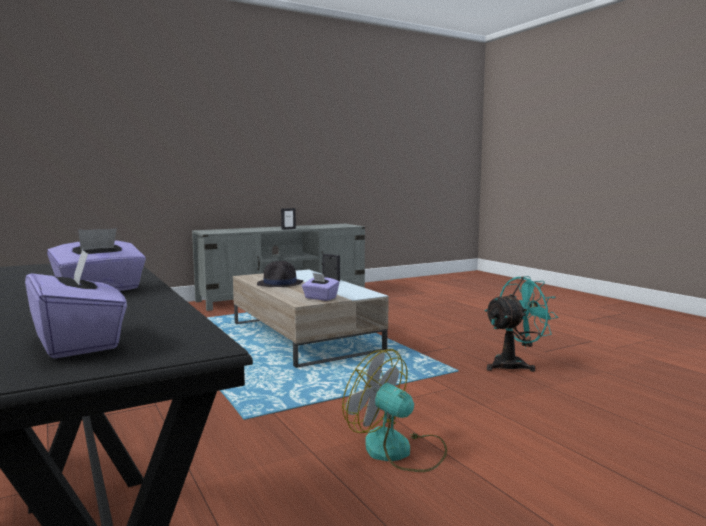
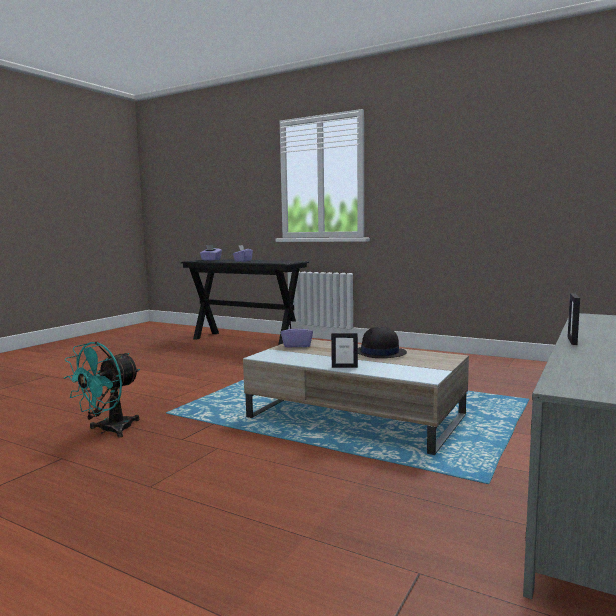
camera: 150 degrees right, 0 degrees up
fan [342,349,447,472] -> none

